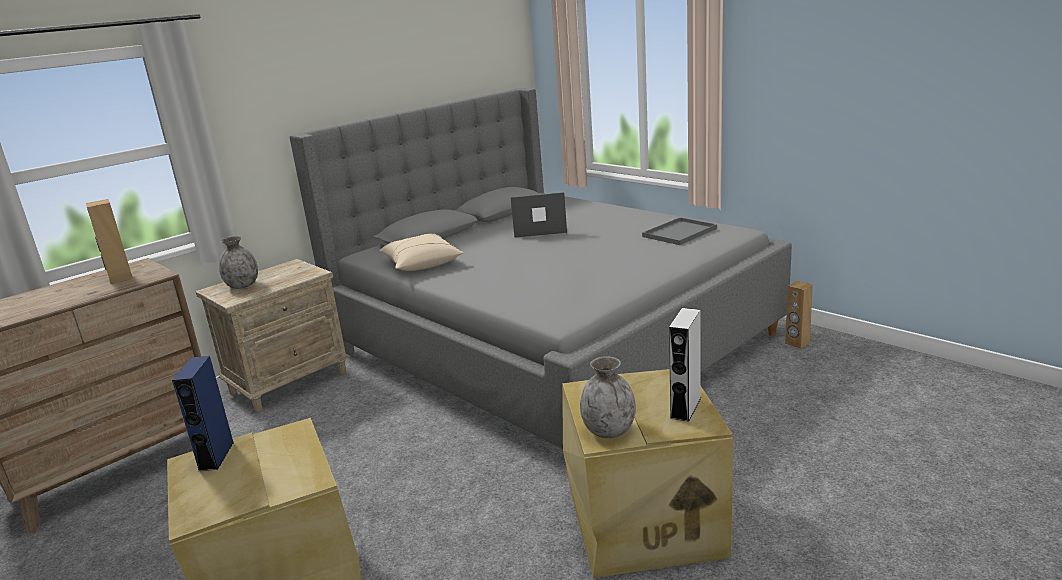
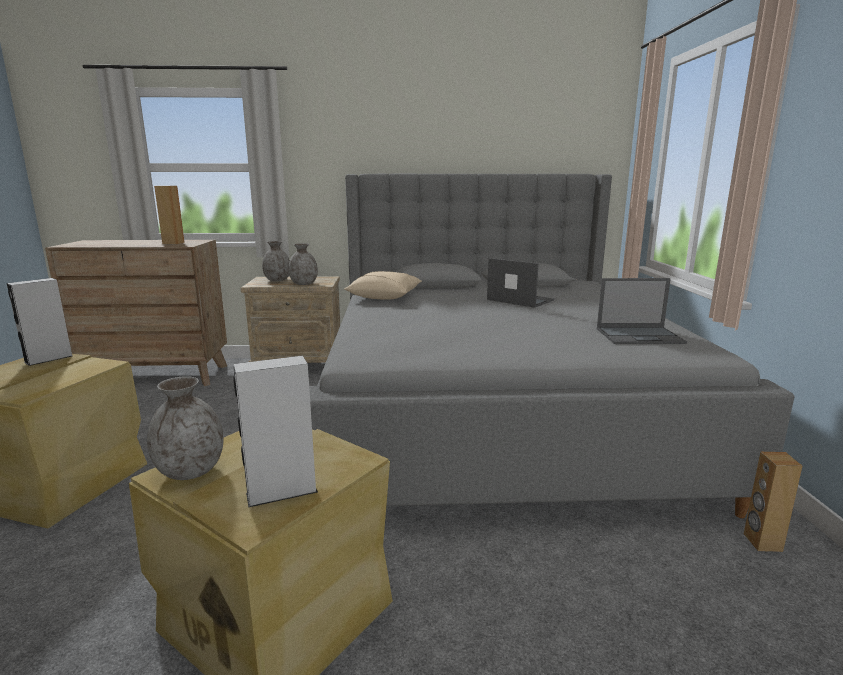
camera: 40 degrees right, 5 degrees down
blue speaker [172,356,234,471] -> grey speaker [7,278,72,366]
grey tray [642,217,717,245] -> laptop [597,278,687,344]
none -> grey vase [288,243,318,285]

